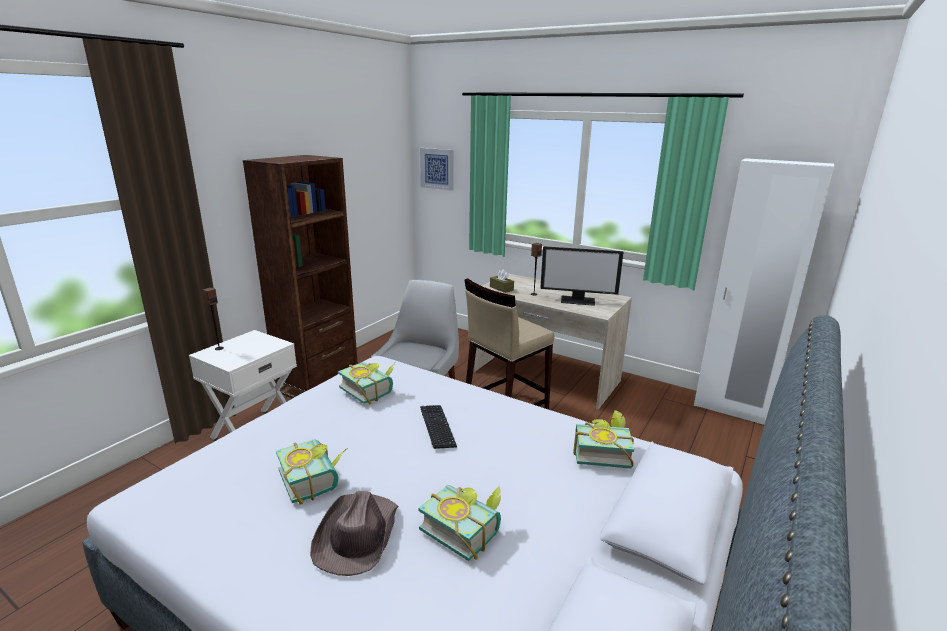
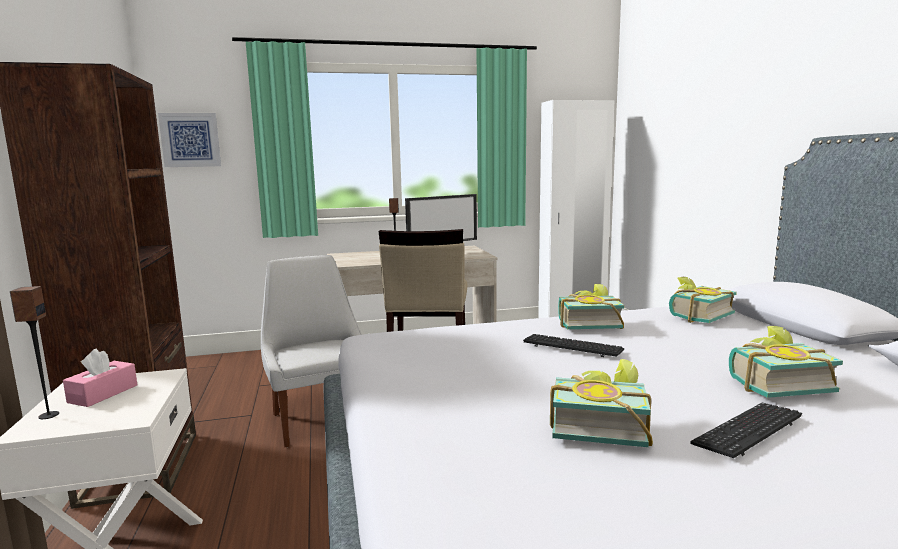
camera: 45 degrees left, 10 degrees down
brown hat [310,491,399,576] -> keyboard [690,403,802,458]
book [338,362,394,404] -> book moved to [558,284,624,329]
brown tissue box [490,270,514,293] -> none
none -> pink tissue box [63,348,137,407]

